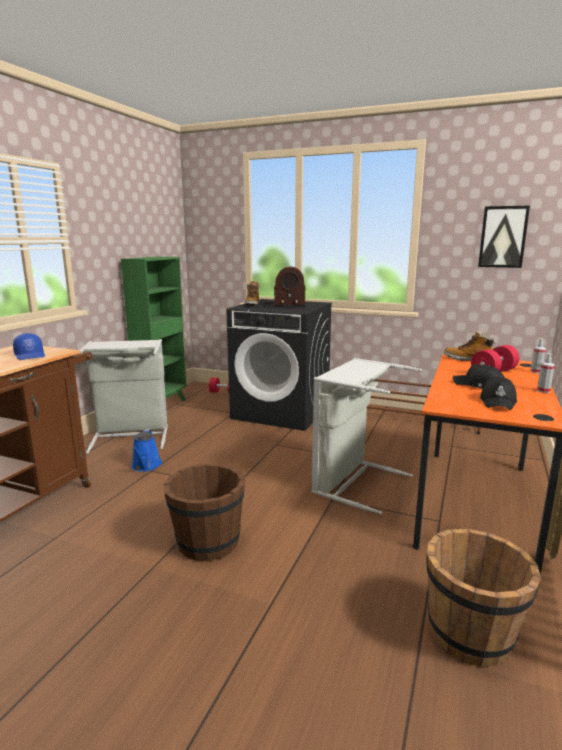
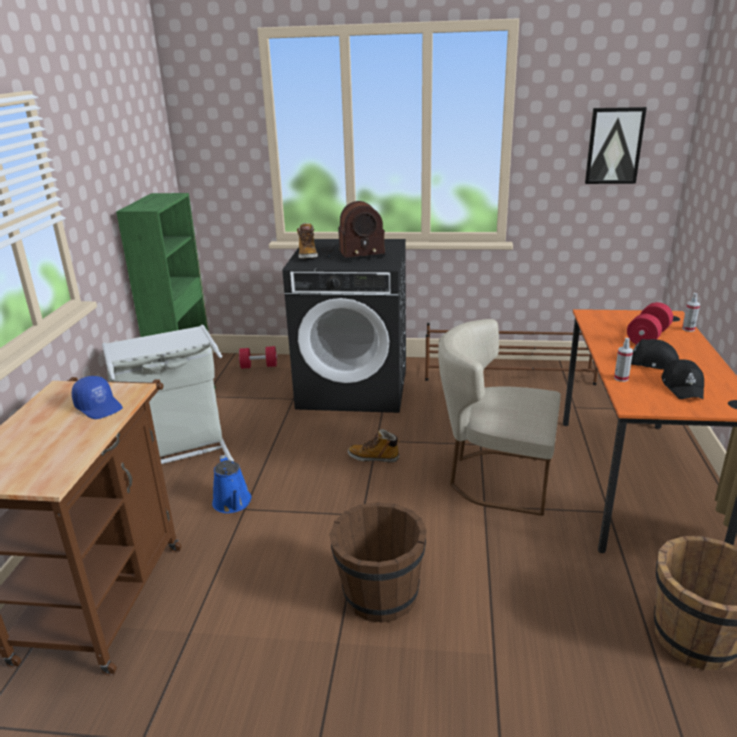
camera: 15 degrees left, 10 degrees up
grey laundry basket [311,358,422,514] -> beige chair [438,319,561,516]
boot [444,330,495,361] -> boot moved to [348,429,400,463]
spray bottle [537,353,555,393] -> spray bottle moved to [614,338,633,382]

